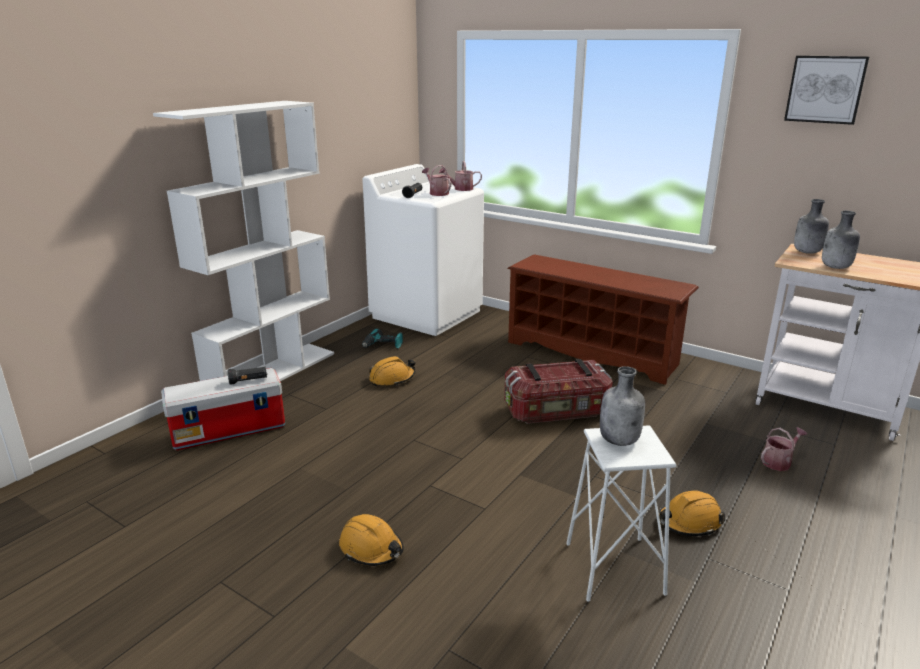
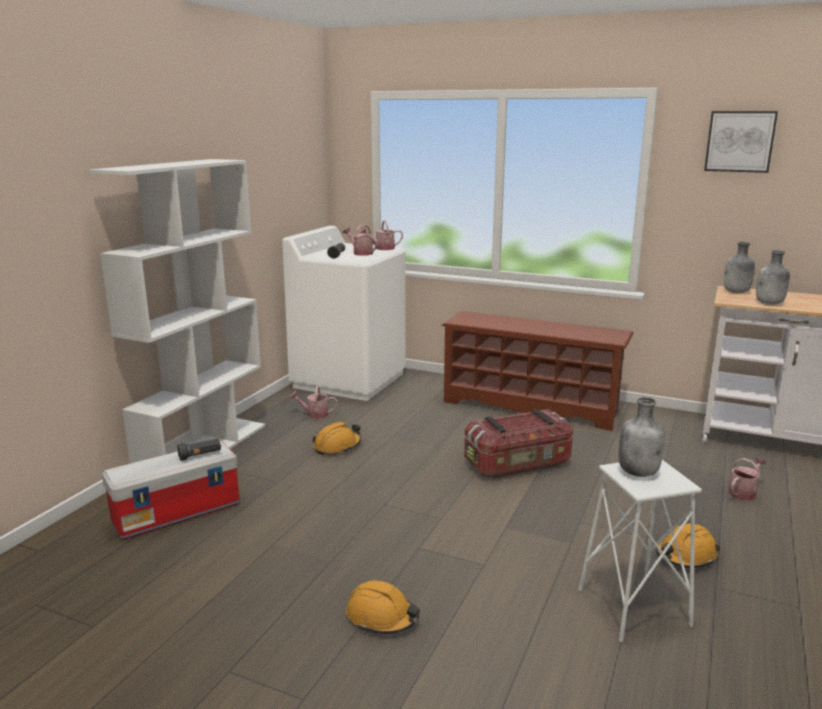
camera: 10 degrees left, 5 degrees down
power drill [362,328,403,349] -> watering can [290,385,338,419]

